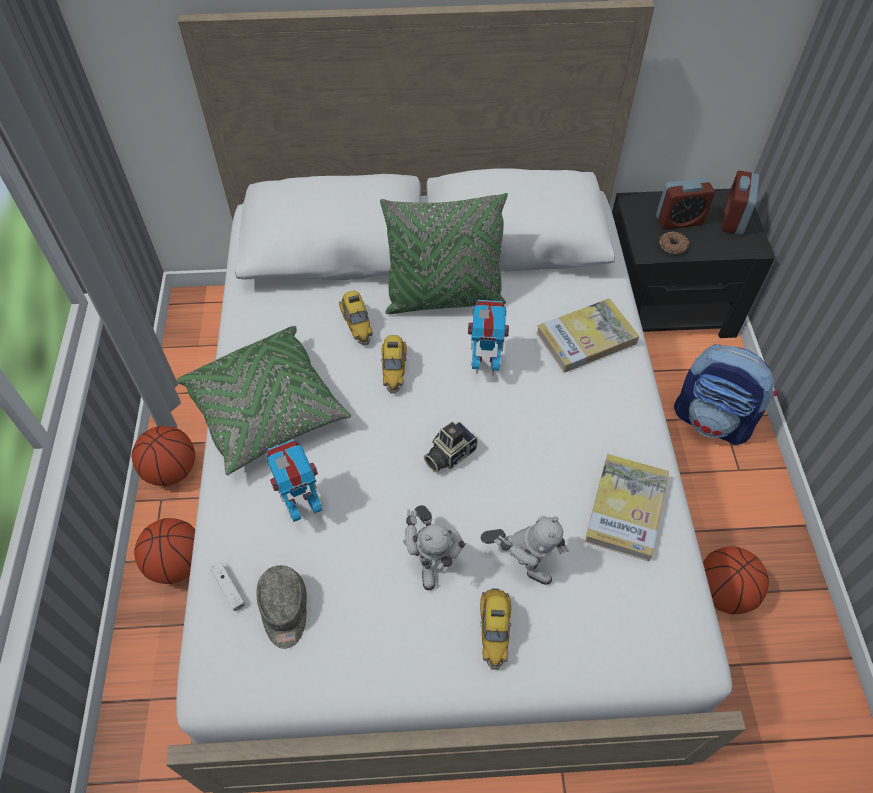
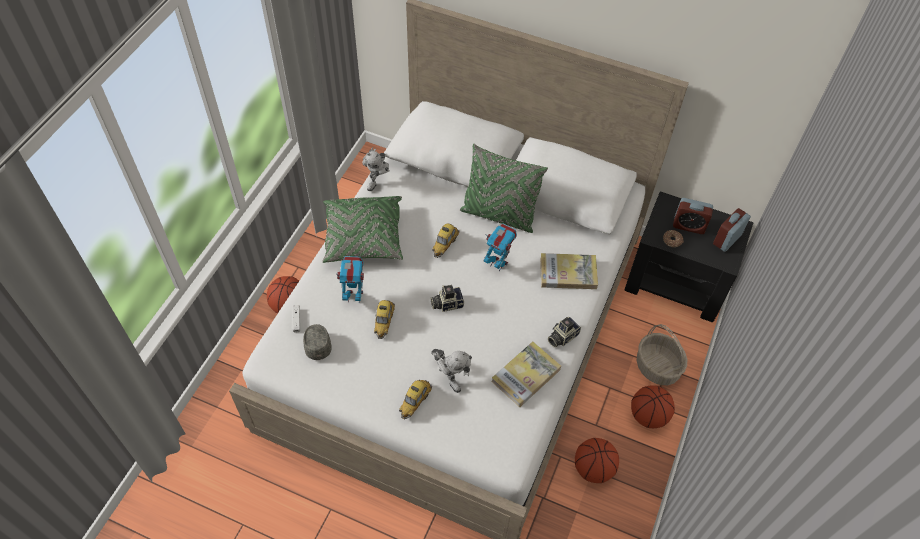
camera: 25 degrees right, 0 degrees up
basketball [131,426,195,486] -> basketball moved to [631,385,675,428]
grey cap [256,565,307,649] -> grey cap turned 150 degrees clockwise [303,324,332,360]
toy car [339,291,373,346] -> toy car moved to [374,300,395,339]
toy robot [404,505,466,590] -> toy robot moved to [362,147,390,191]
backpack [674,344,777,445] -> basket [637,324,687,385]
none -> camera [548,317,581,348]

